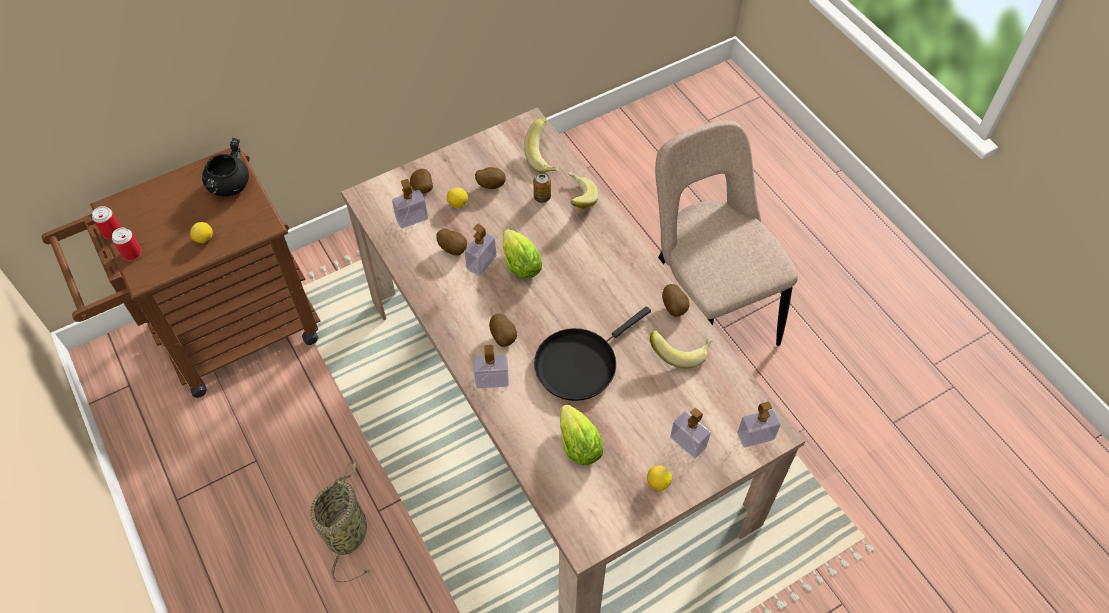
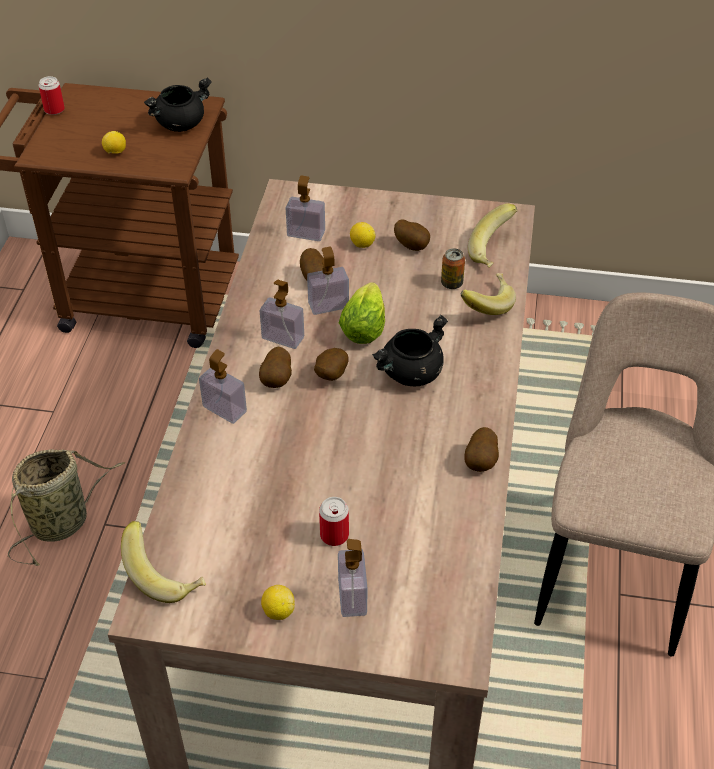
camera: 40 degrees right, 10 degrees down
can [112,227,141,260] -> can moved to [319,497,349,546]
potato [410,169,433,194] -> potato moved to [314,348,349,381]
black frying pan [534,306,651,401] -> none
lettuce [560,405,603,465] -> none
banana [650,330,713,369] -> banana moved to [121,521,206,603]
soap dispenser [738,402,781,448] -> soap dispenser moved to [260,280,304,349]
none -> black cooking pot [372,315,448,386]

